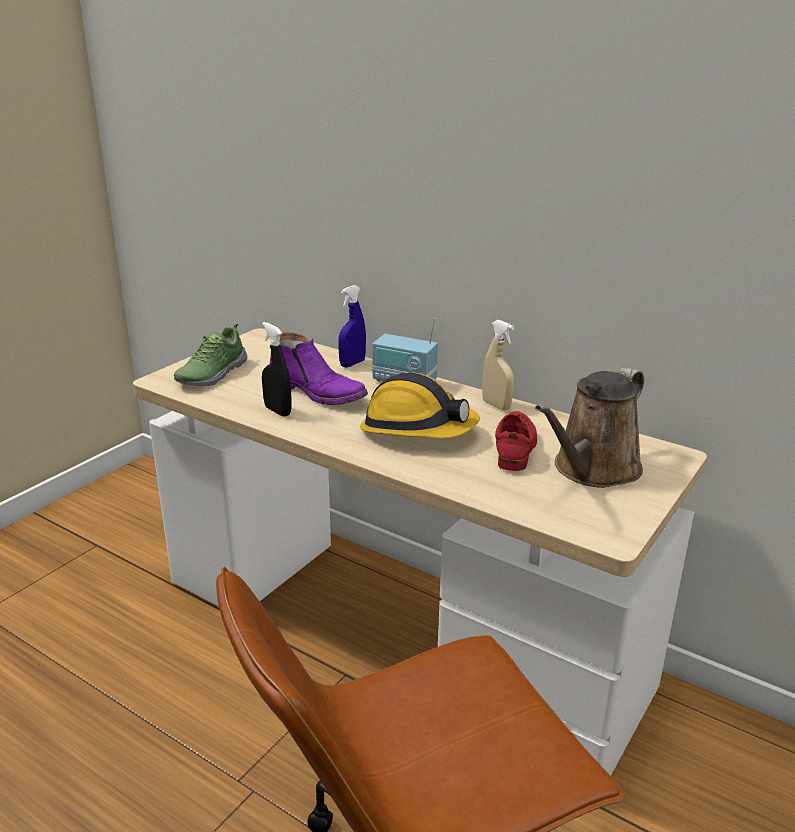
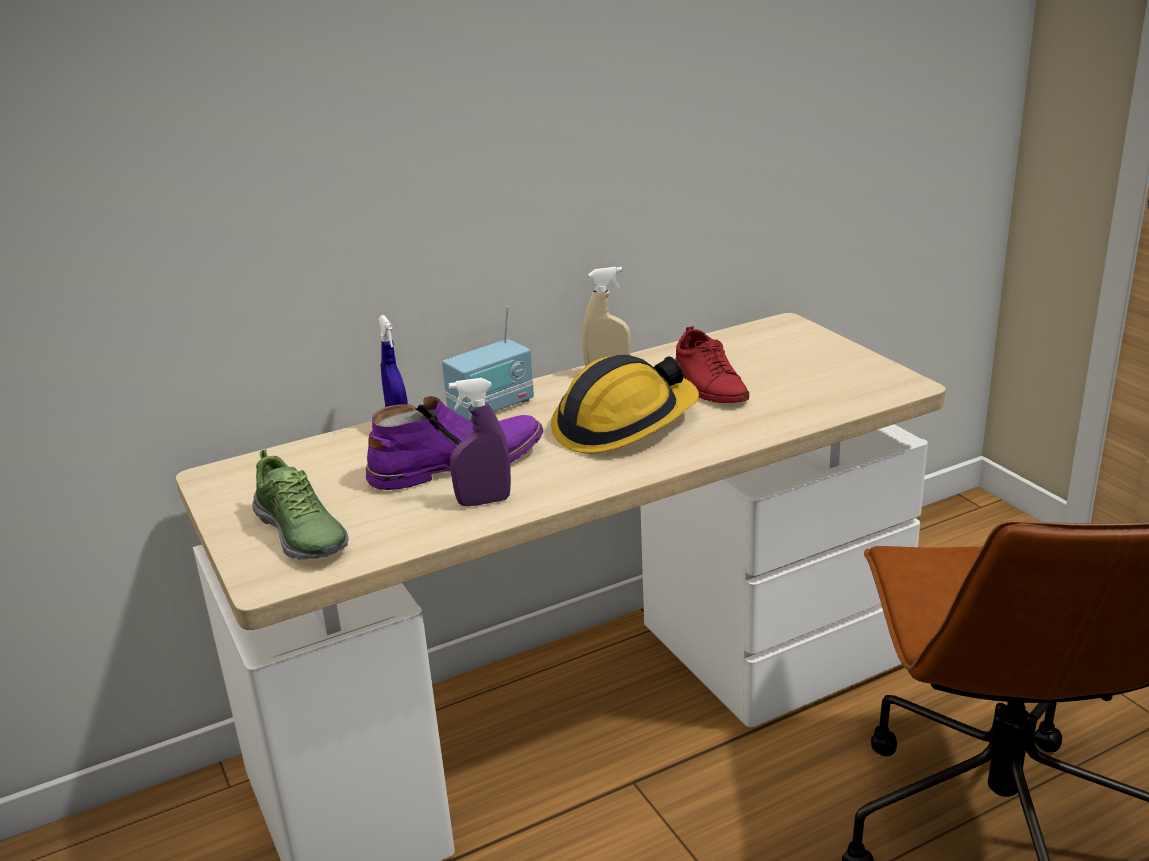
camera: 60 degrees left, 0 degrees up
black spray bottle [262,322,292,417] -> purple spray bottle [449,378,511,506]
red shoe [495,411,537,471] -> red shoe turned 150 degrees counterclockwise [676,326,749,403]
brown watering can [535,367,644,488] -> none

